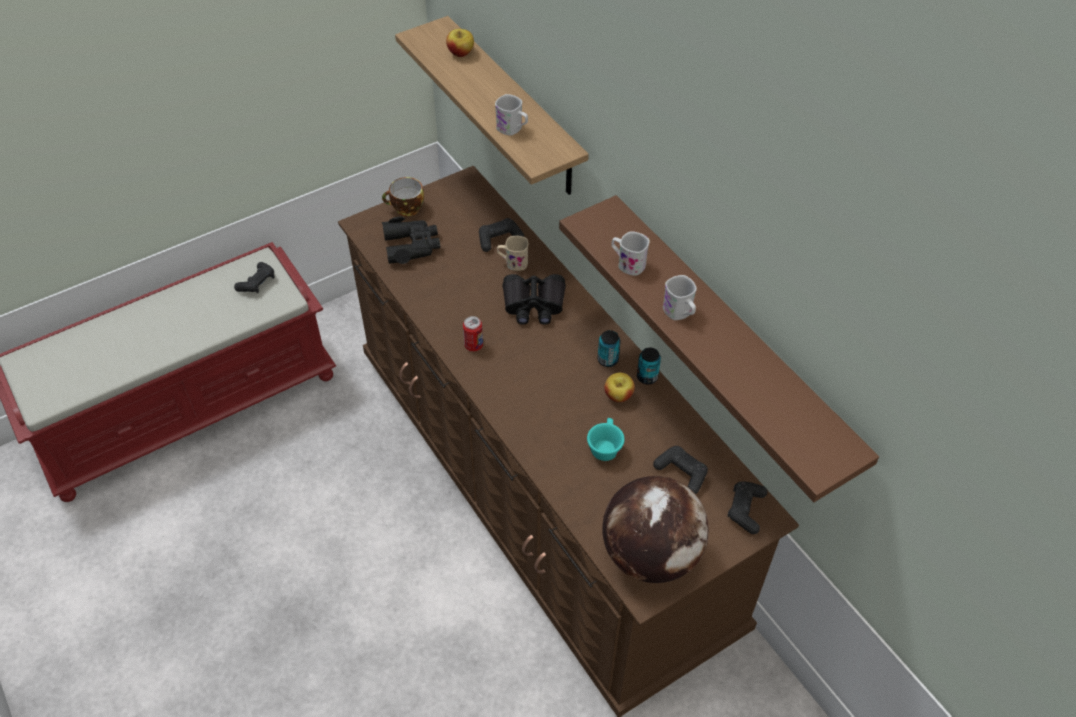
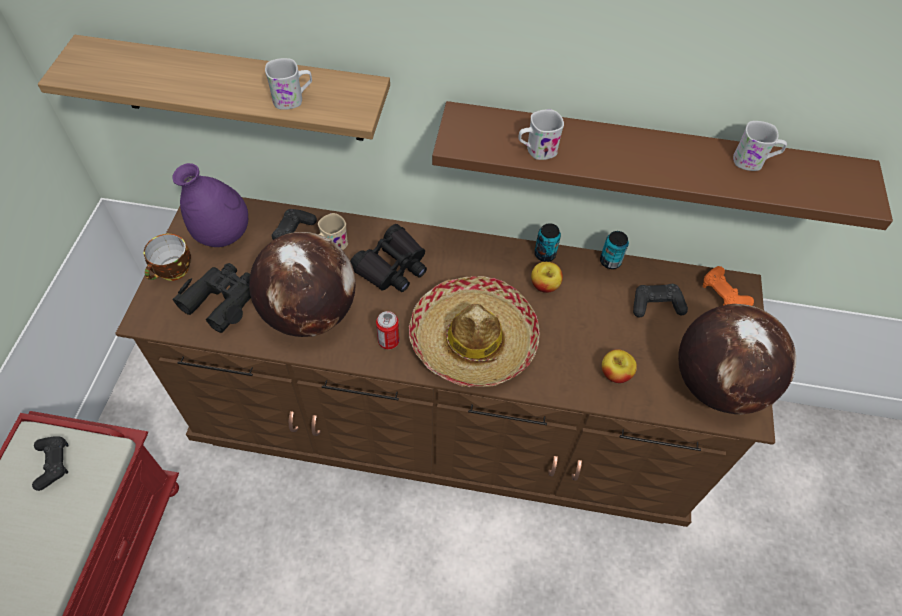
camera: 50 degrees left, 5 degrees up
apple [446,29,474,57] -> apple moved to [602,349,637,383]
turquoise cup [587,418,625,461] -> none
can [598,330,621,367] -> can moved to [600,231,629,269]
white mug [663,275,697,320] -> white mug moved to [733,121,787,171]
black game controller [728,481,767,534] -> orange game controller [703,266,754,306]
none -> purple vase [172,163,248,247]
none -> globe [249,232,356,337]
none -> hat [409,276,540,387]

